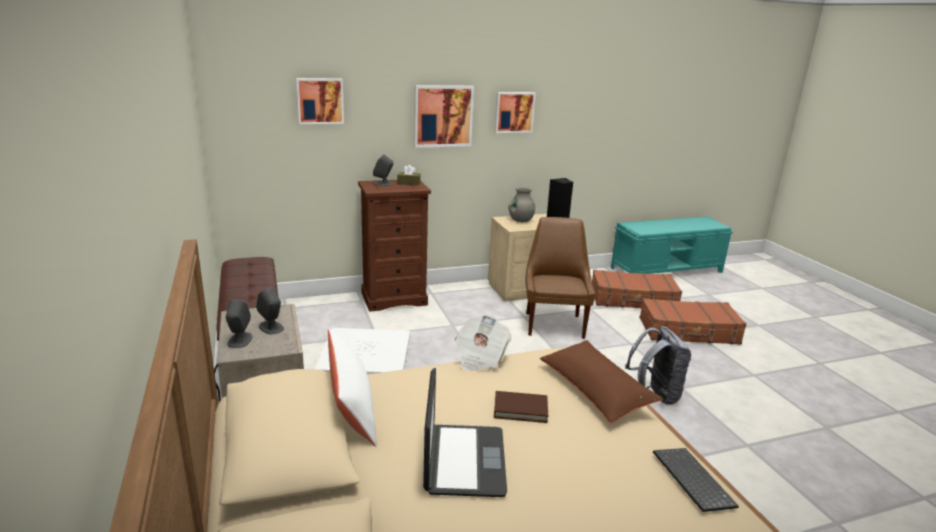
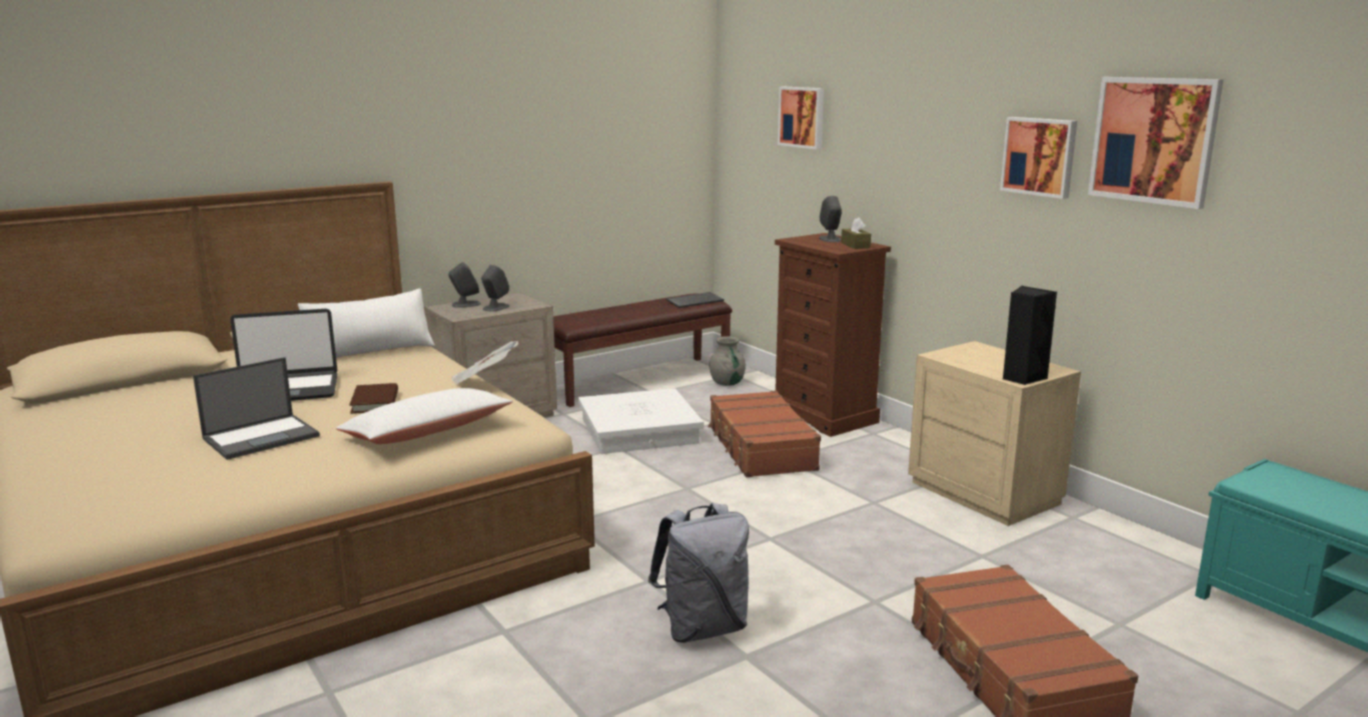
camera: 75 degrees right, 5 degrees down
picture [414,85,474,148] -> picture moved to [1088,77,1224,209]
grey vase [508,187,535,222] -> grey vase moved to [709,336,746,386]
brown chair [526,217,596,339] -> none
brown pillow [540,340,663,423] -> white pillow [336,388,513,444]
brown suitcase [592,270,682,308] -> brown suitcase moved to [708,390,821,477]
keyboard [653,448,739,512] -> keyboard moved to [666,292,724,308]
none -> laptop [193,357,320,460]

